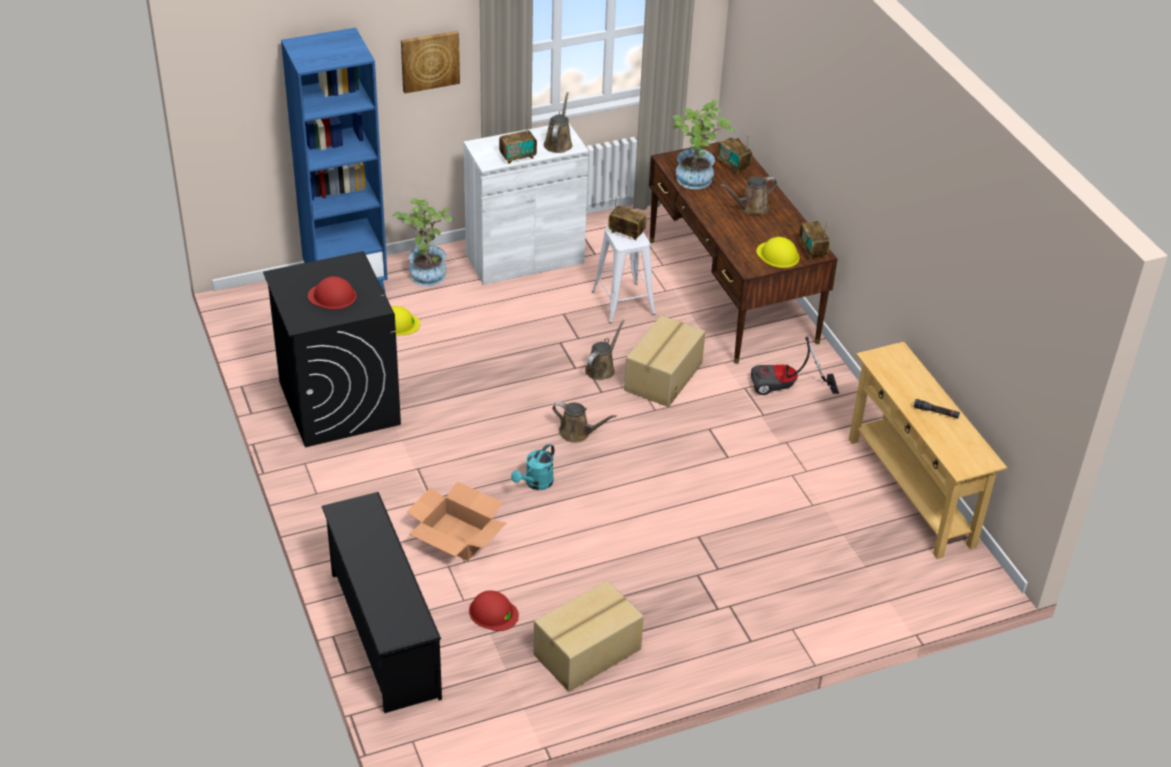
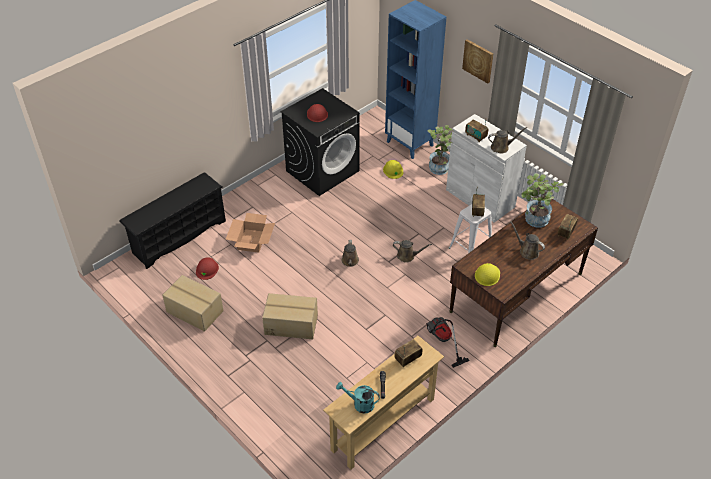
camera: 70 degrees right, 5 degrees up
turquoise watering can [511,444,555,490] -> turquoise watering can moved to [336,382,380,413]
cardboard box [624,315,705,407] -> cardboard box moved to [262,293,318,339]
radio [799,221,830,260] -> radio moved to [395,339,423,367]

